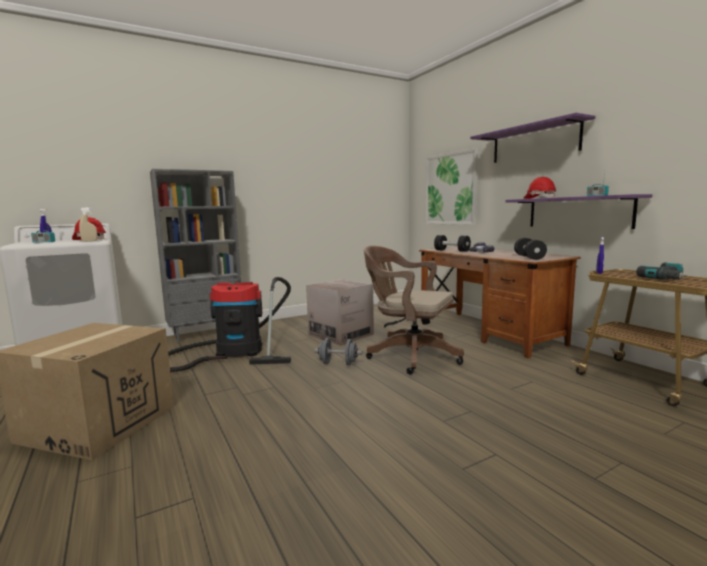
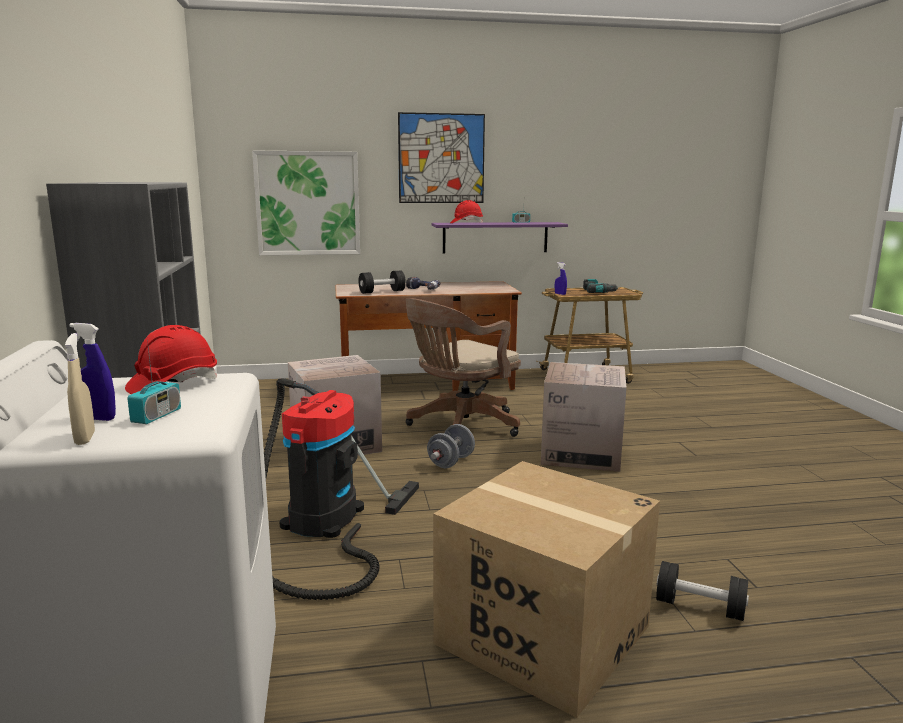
camera: 70 degrees left, 5 degrees up
beige spray bottle [79,207,98,242] -> beige spray bottle moved to [65,333,95,445]
purple shelf [470,113,595,163] -> picture [398,112,485,203]
black dumbbell [514,238,547,260] -> black dumbbell moved to [656,561,749,621]
none -> cardboard box [541,362,627,472]

